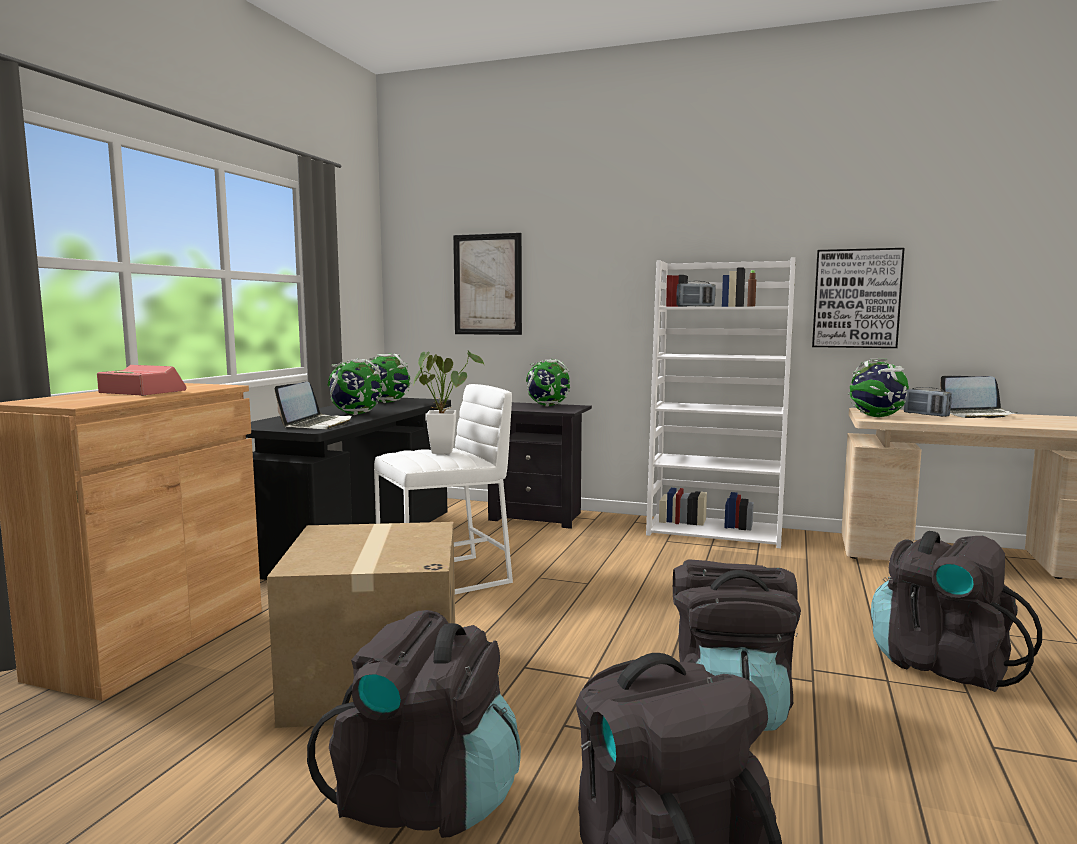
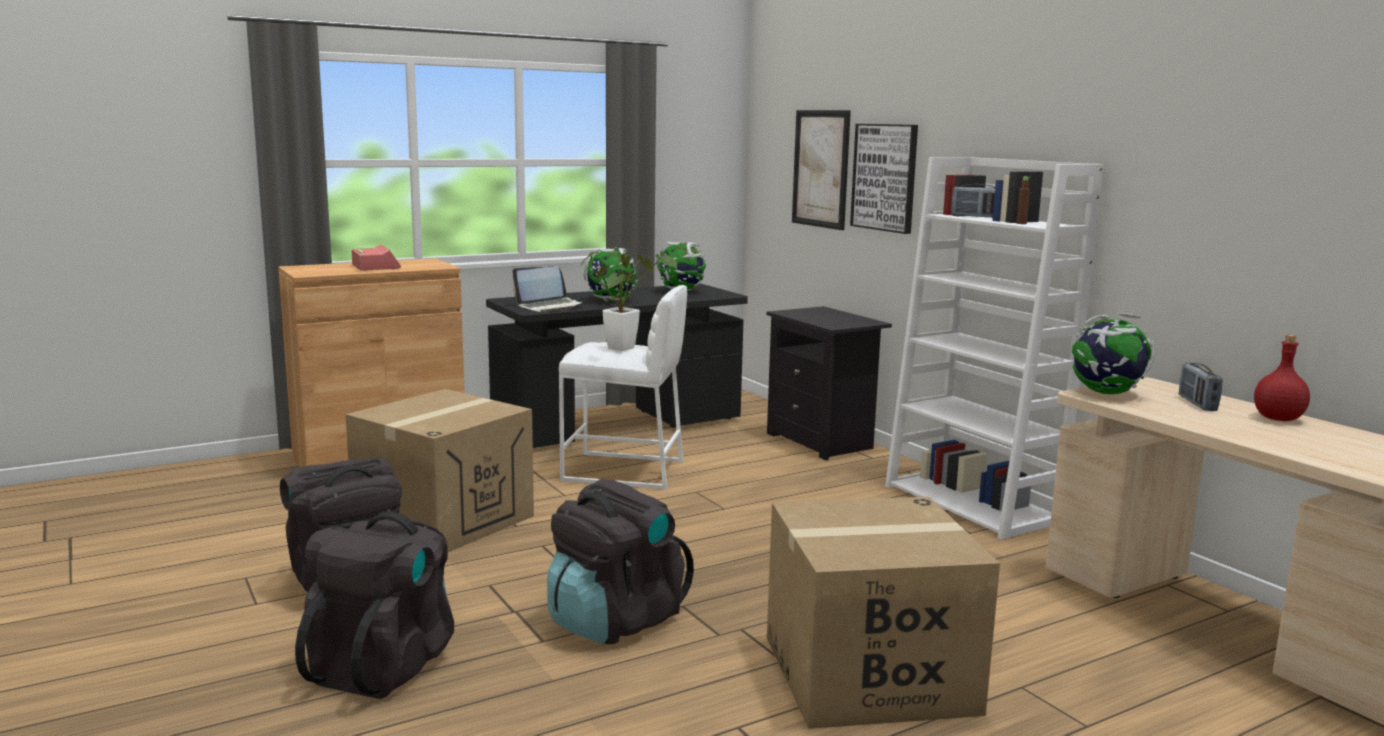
camera: 40 degrees right, 5 degrees up
globe [526,359,571,406] -> none
picture [812,248,905,348] -> picture moved to [850,124,918,234]
black backpack [871,531,1042,692] -> cardboard box [767,497,1000,729]
laptop [940,376,1018,418] -> red bottle [1254,335,1310,421]

